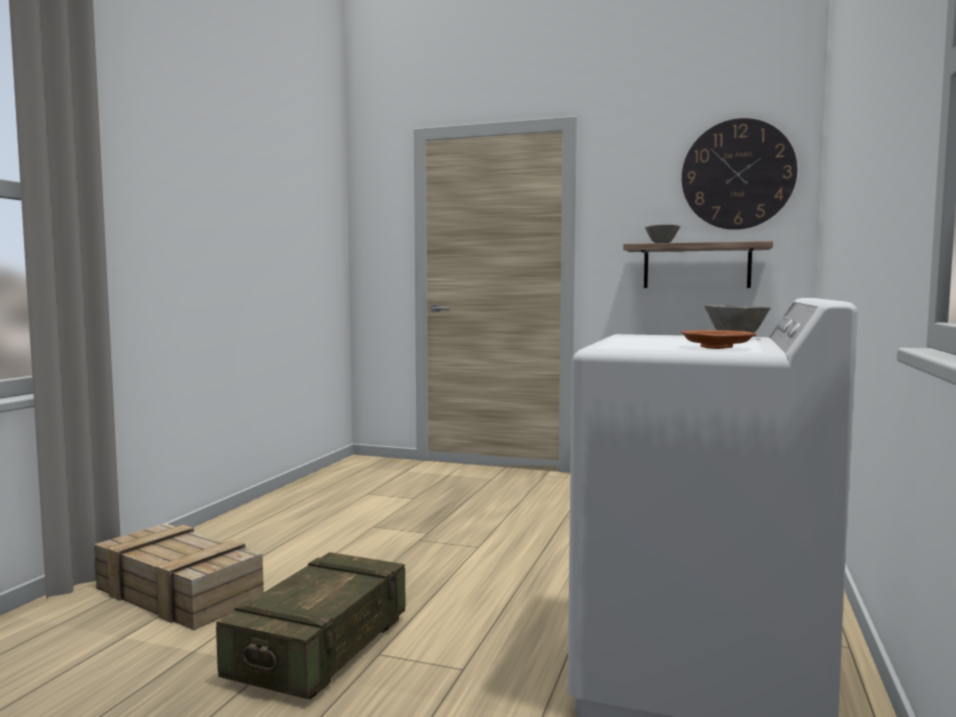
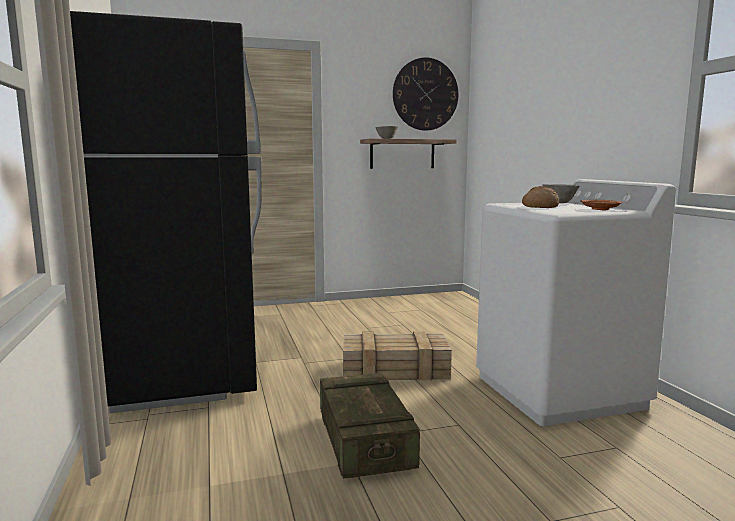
camera: 35 degrees left, 5 degrees up
crate [94,523,264,630] -> crate moved to [343,331,452,380]
none -> black fridge [70,11,262,413]
none -> bread [522,186,559,208]

